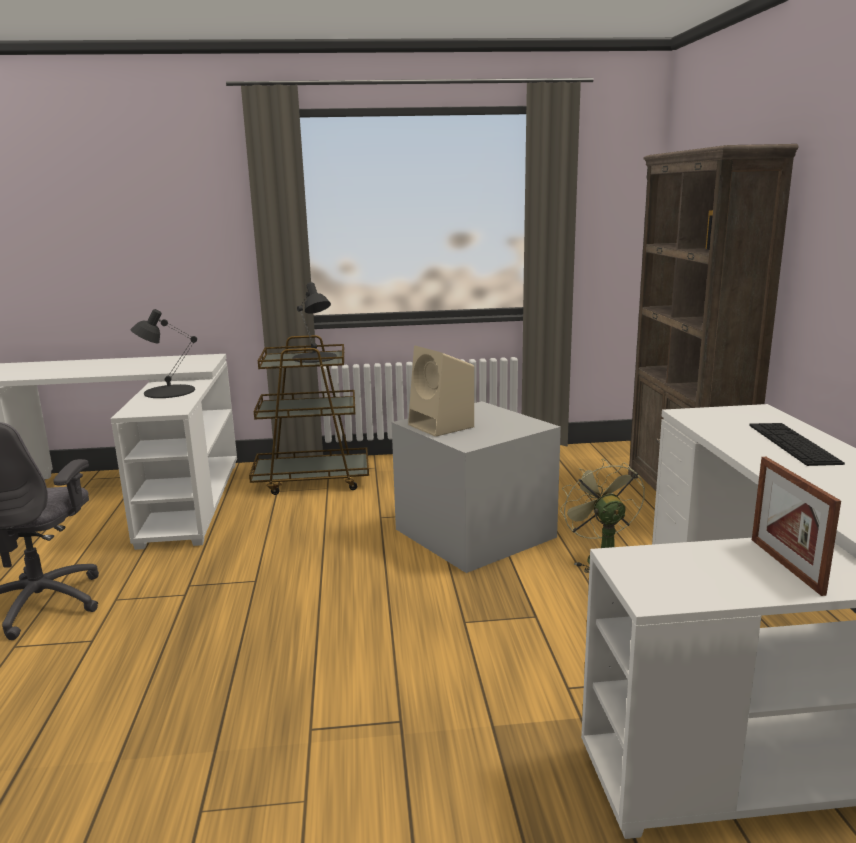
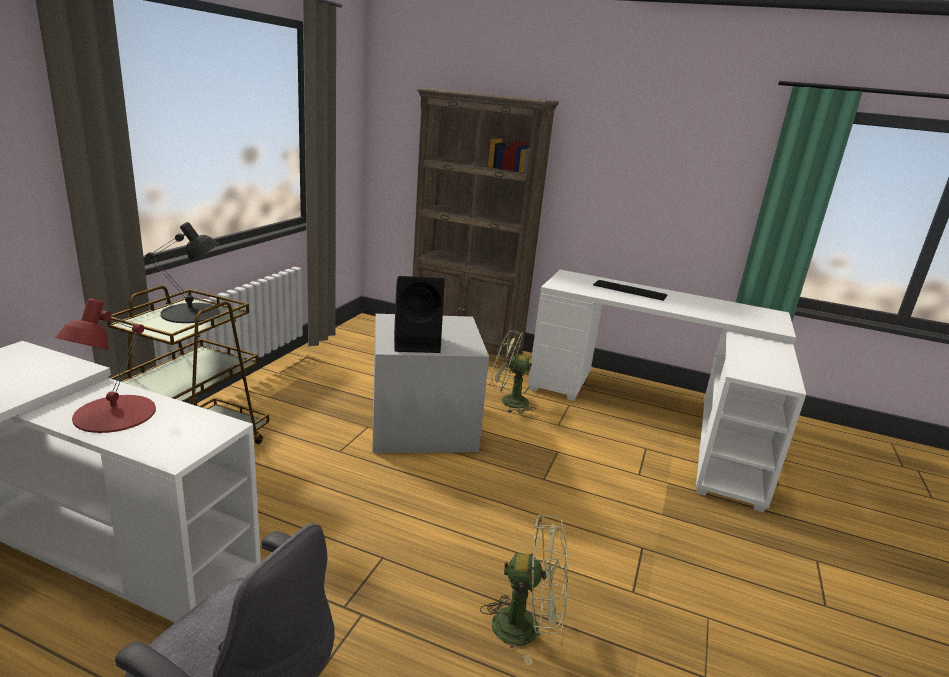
camera: 65 degrees left, 5 degrees up
black table lamp [130,309,197,398] -> red table lamp [55,298,156,433]
beige speaker [408,345,474,437] -> black speaker [394,276,445,353]
picture frame [752,457,841,596] -> none
none -> green fan [480,514,568,665]

